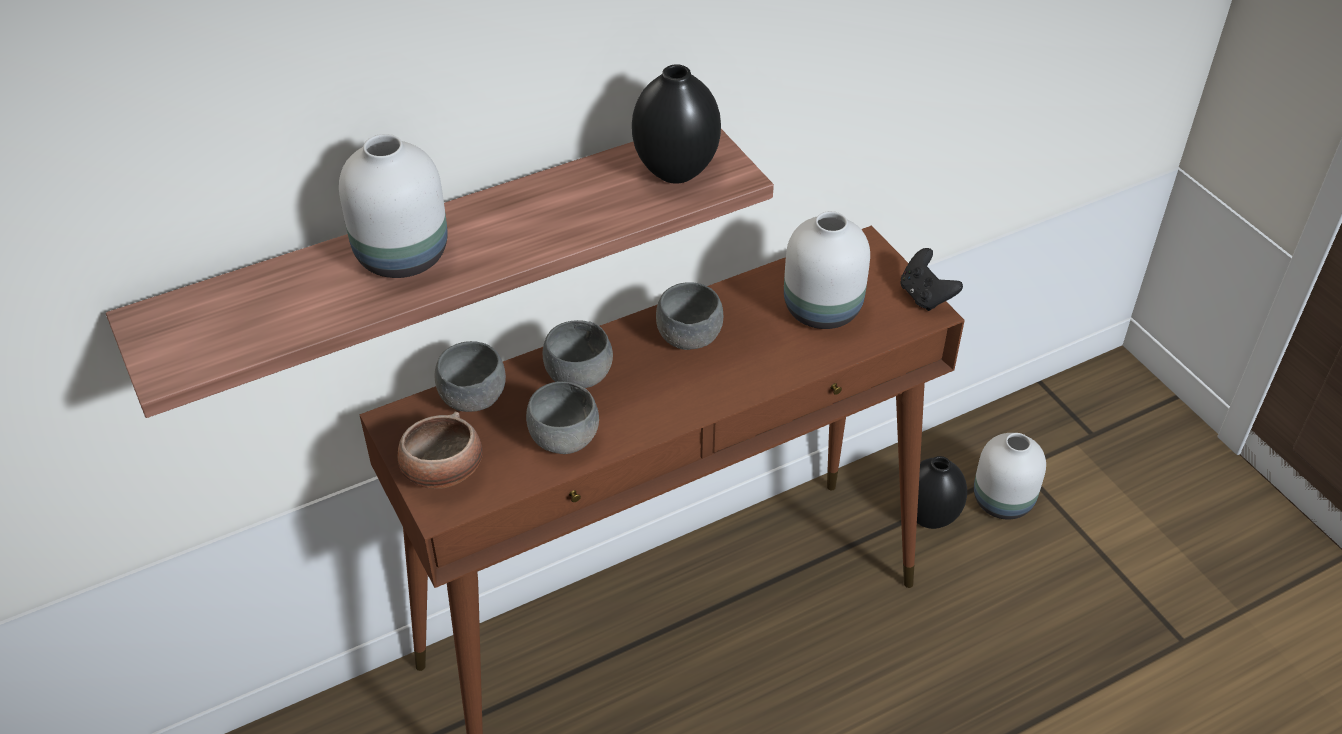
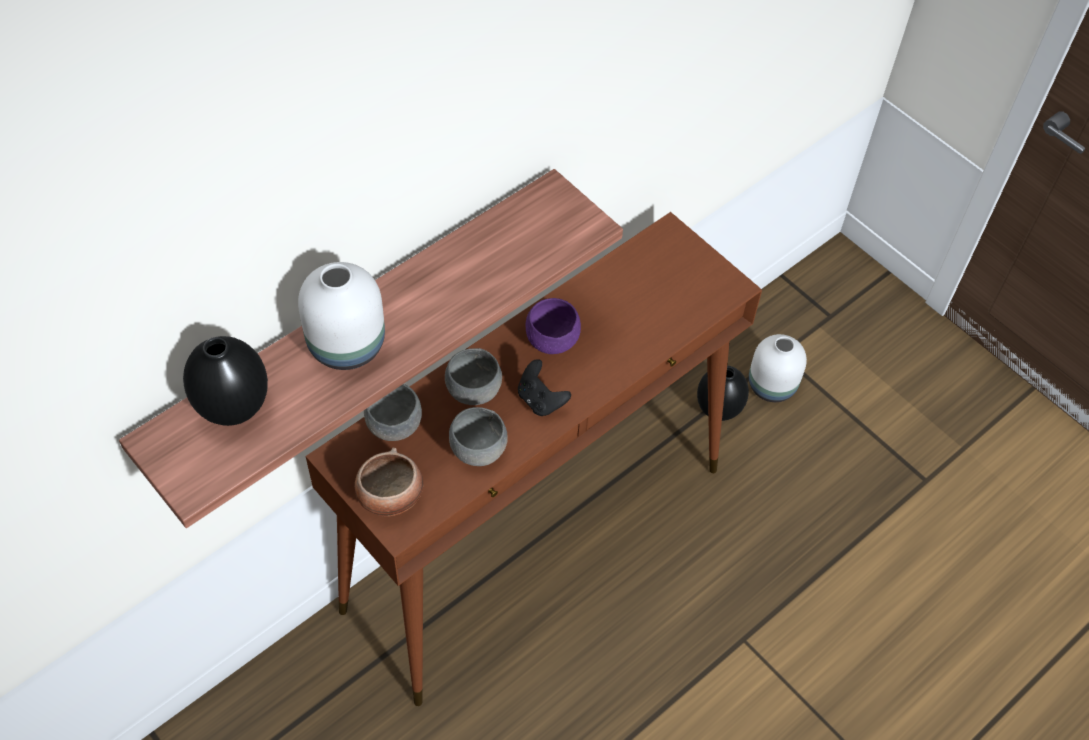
camera: 15 degrees left, 10 degrees up
black vase [632,64,721,184] -> black vase moved to [183,336,268,426]
grey bowl [656,282,723,350] -> purple bowl [526,298,581,354]
white vase [784,211,870,329] -> none
black game controller [900,248,963,311] -> black game controller moved to [518,359,571,416]

